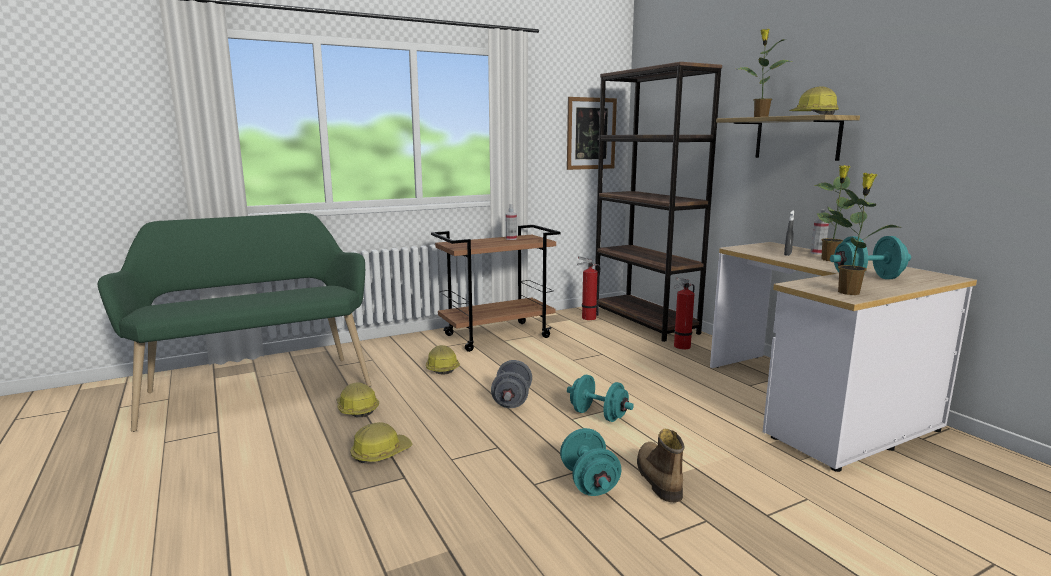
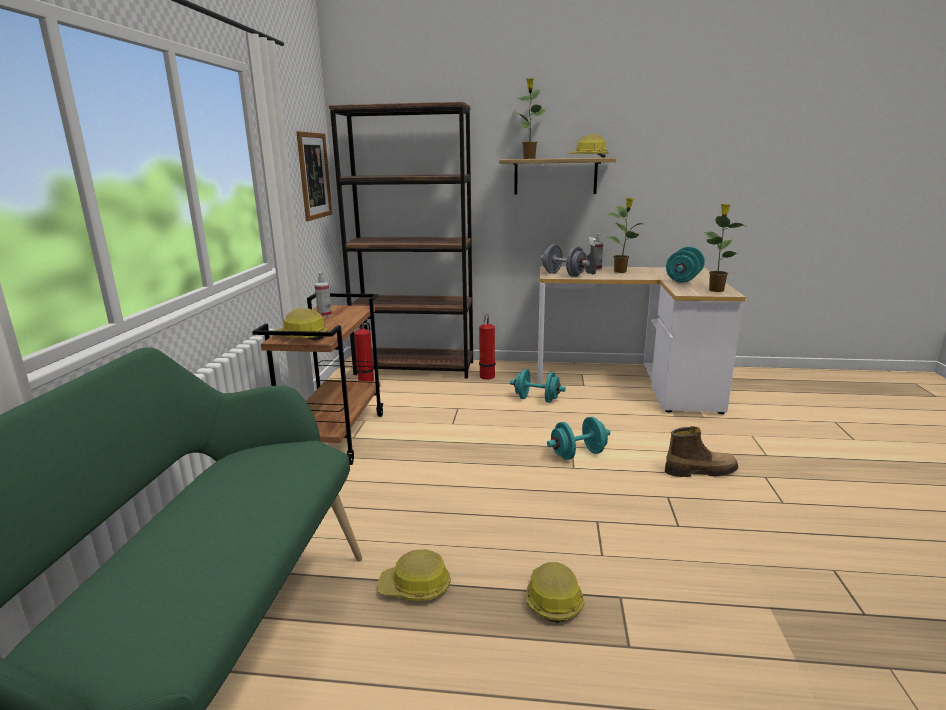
camera: 55 degrees left, 5 degrees up
hard hat [426,345,460,375] -> hard hat moved to [275,308,328,341]
grey dumbbell [491,360,532,408] -> grey dumbbell moved to [541,244,590,277]
turquoise dumbbell [560,428,621,496] -> turquoise dumbbell moved to [510,369,566,403]
boot [637,429,684,503] -> boot turned 150 degrees clockwise [665,426,738,477]

